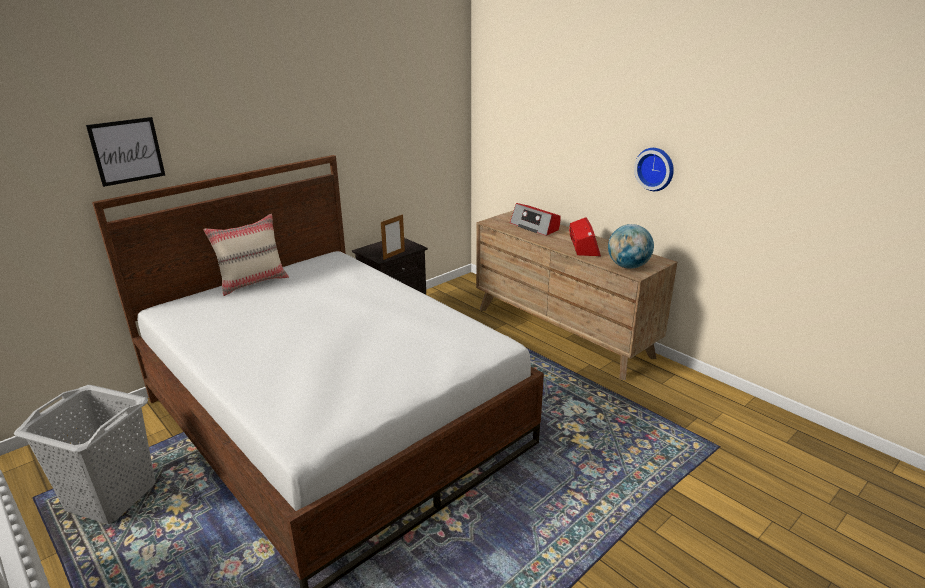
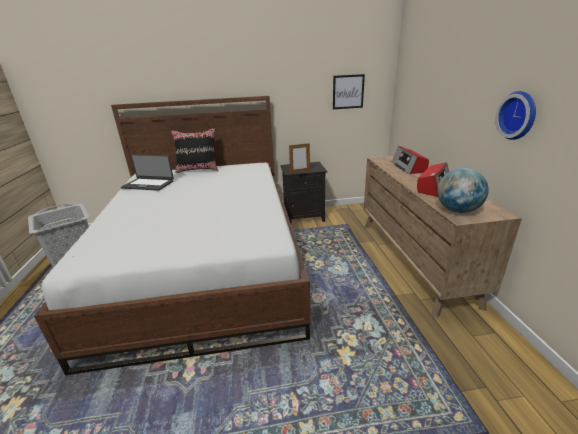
camera: 35 degrees right, 0 degrees up
picture [86,117,165,187] -> picture moved to [333,74,365,109]
beige pillow [203,214,289,296] -> black pillow [171,128,219,173]
none -> laptop [121,154,174,191]

